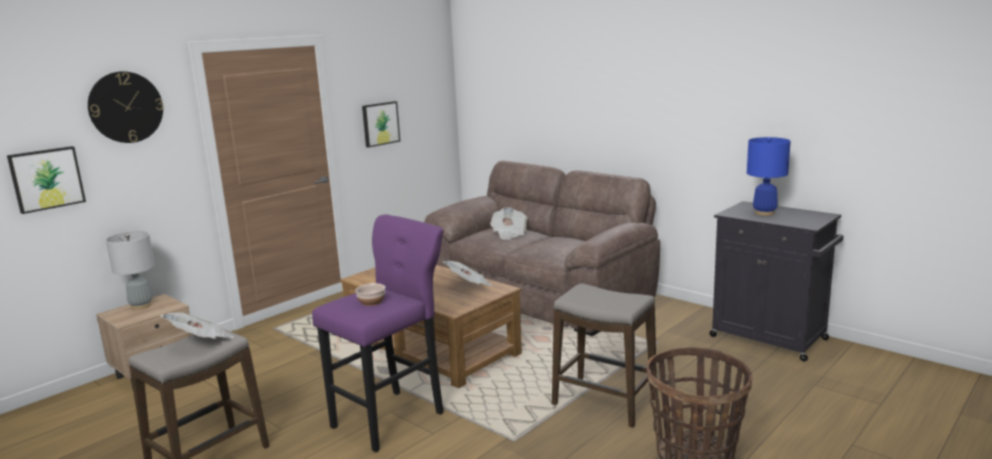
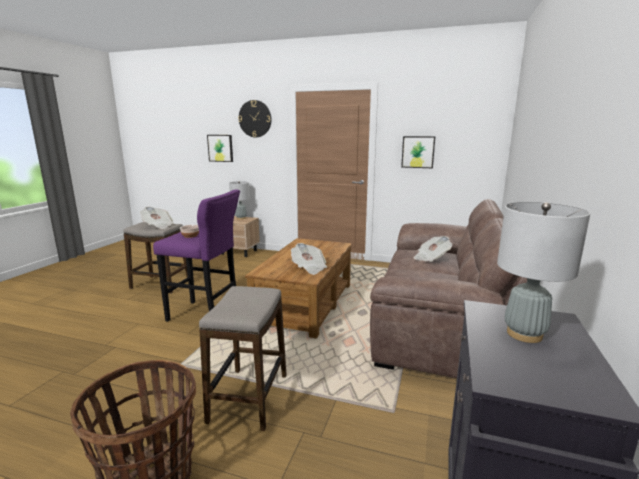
camera: 65 degrees right, 0 degrees up
blue table lamp [747,137,791,216] -> grey table lamp [497,202,590,343]

